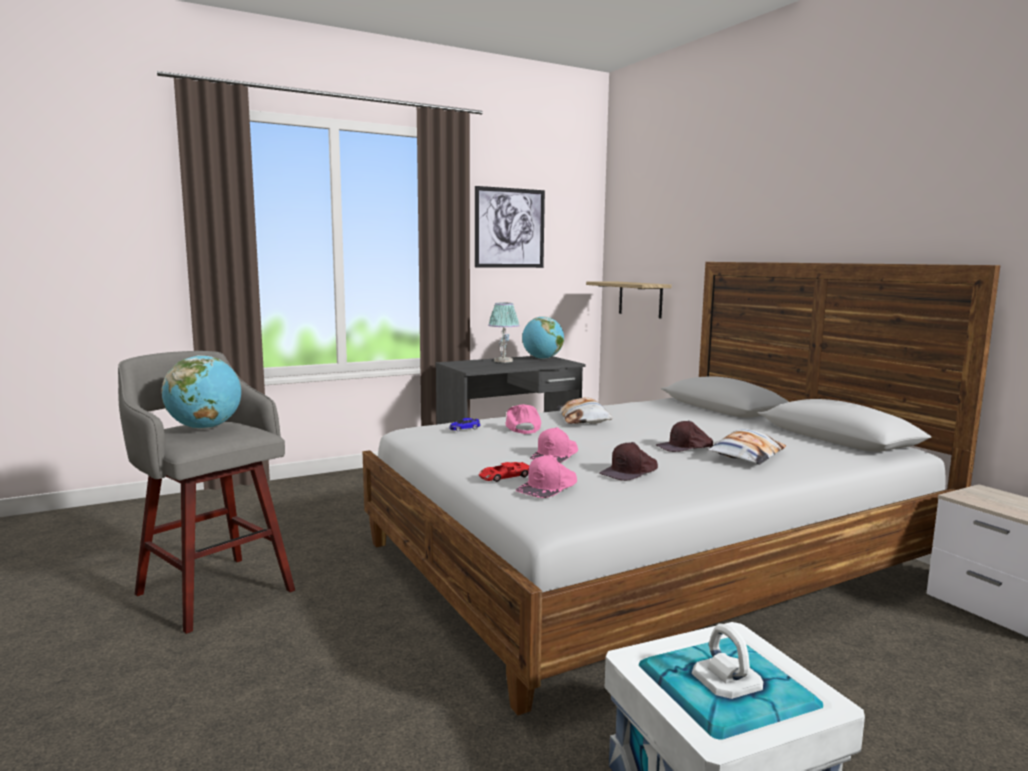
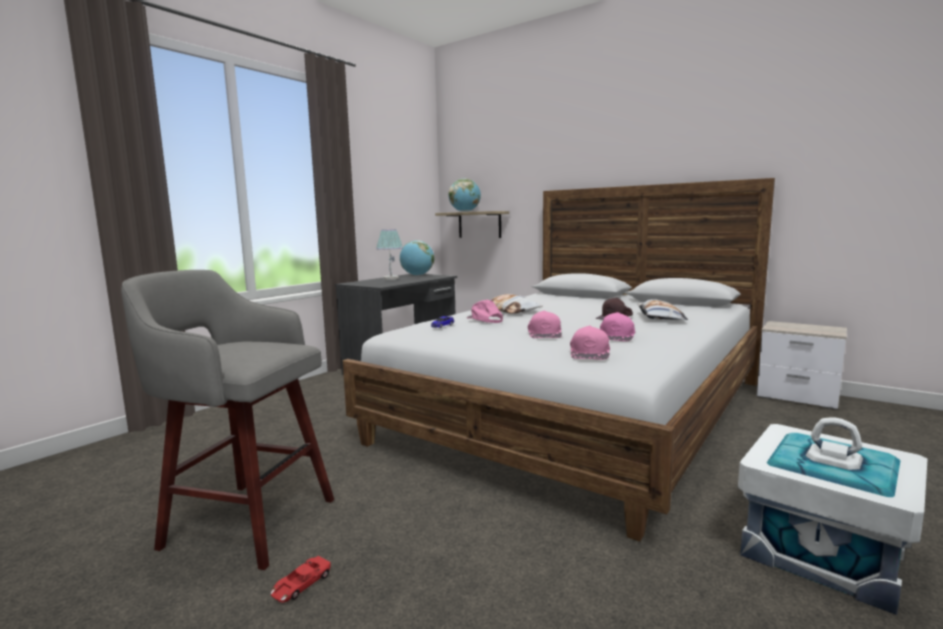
camera: 25 degrees left, 0 degrees up
globe [161,355,241,429] -> globe moved to [449,179,481,212]
picture [475,186,545,268] -> none
red toy car [479,462,529,482] -> red toy car moved to [271,556,331,603]
brown cap [600,442,658,481] -> pink cap [600,312,635,341]

